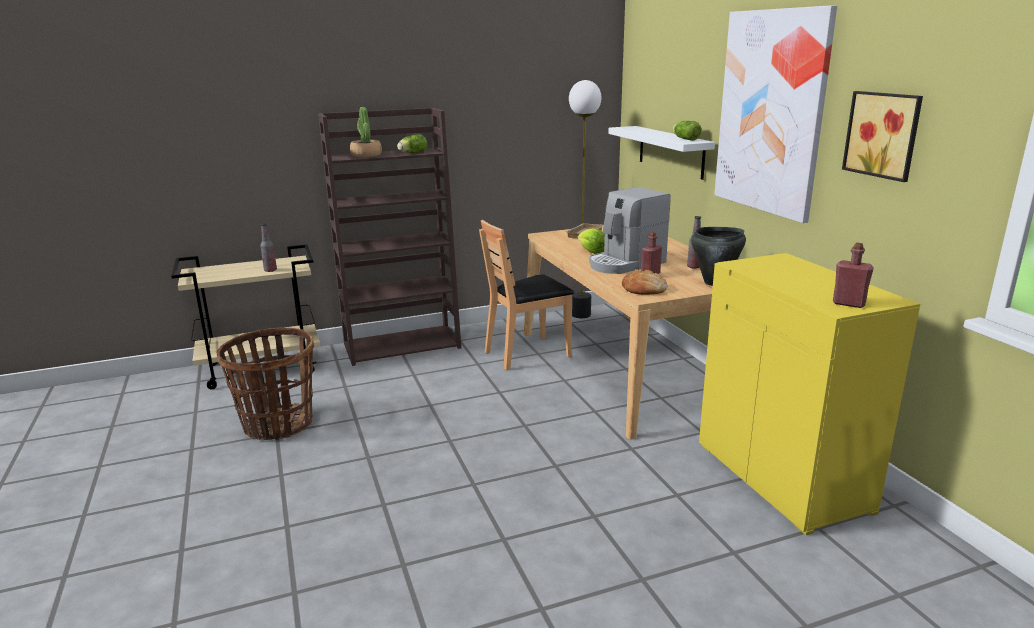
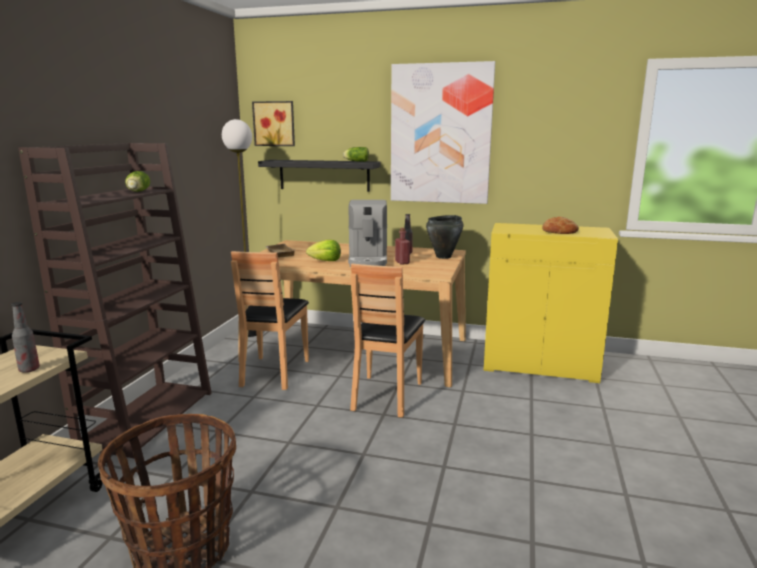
camera: 55 degrees left, 5 degrees down
potted plant [350,107,382,157] -> none
white shelf [608,126,715,180] -> black shelf [258,160,381,192]
bread [622,270,668,295] -> bread moved to [542,217,579,234]
red bottle [833,243,874,308] -> none
picture [842,91,923,182] -> picture moved to [252,101,295,146]
none -> brown chair [350,264,425,418]

